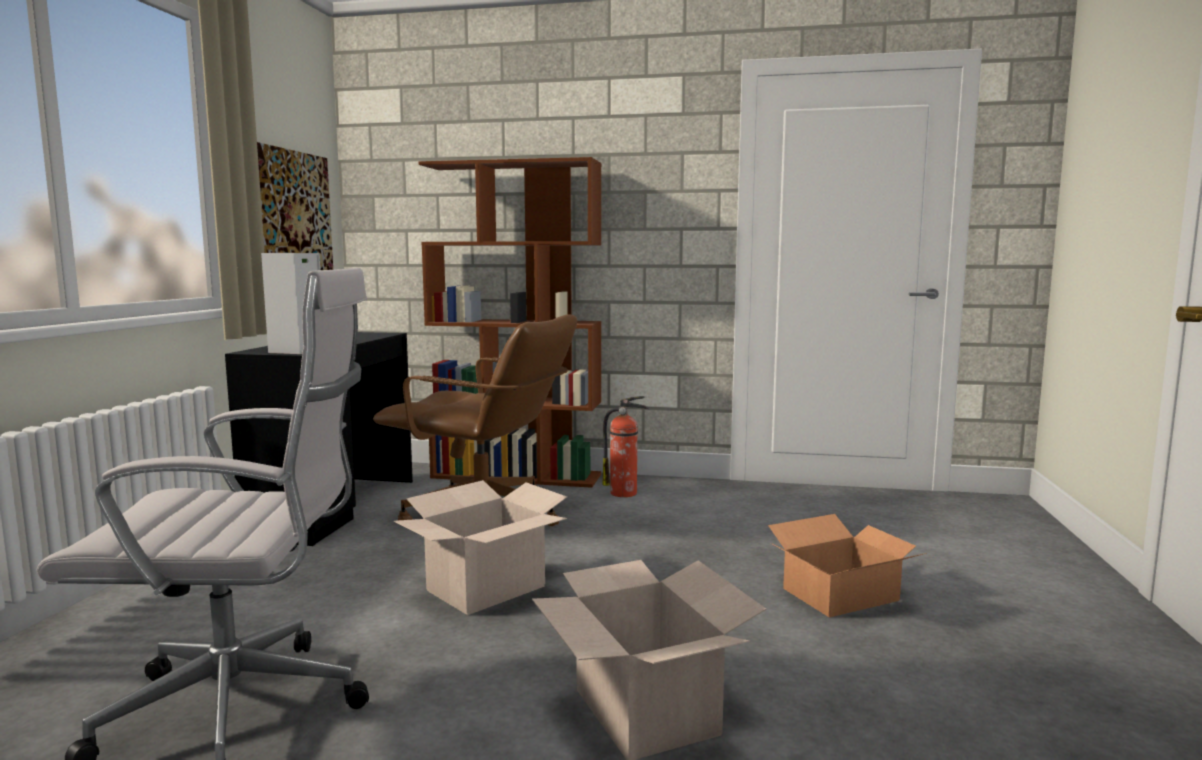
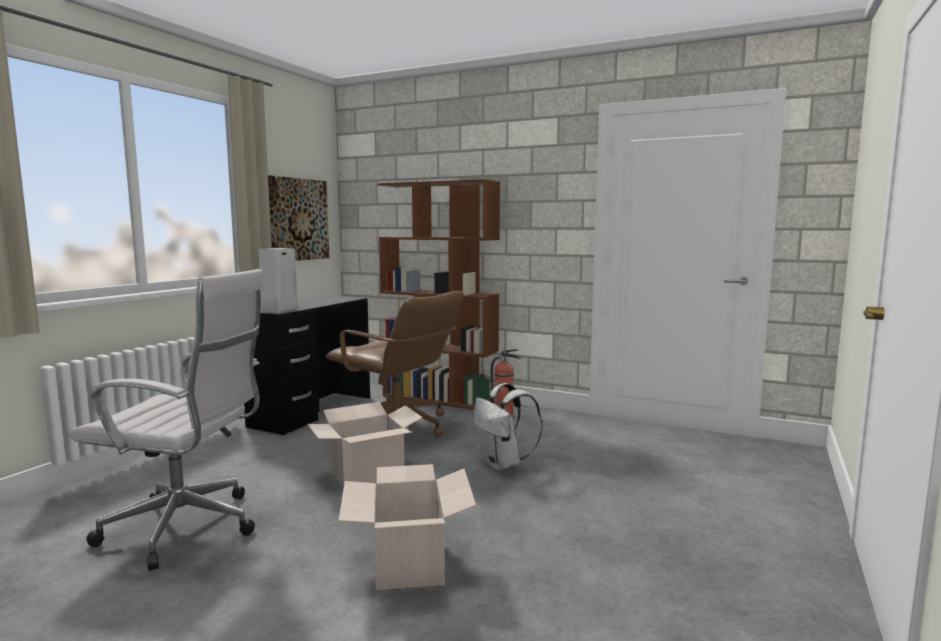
camera: 15 degrees right, 0 degrees up
cardboard box [768,514,927,618] -> none
none -> white backpack [474,383,543,470]

